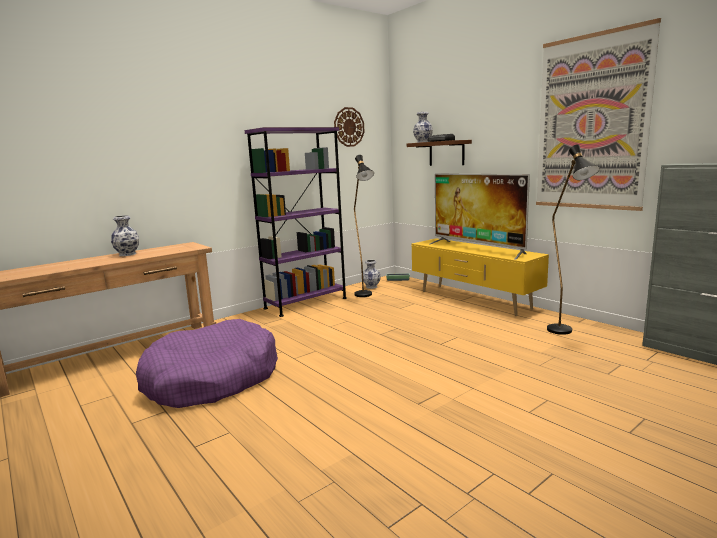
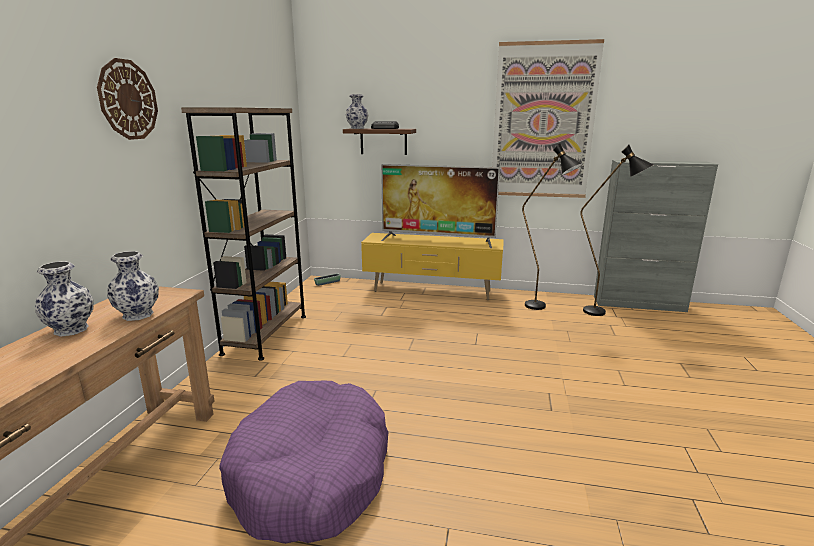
camera: 40 degrees left, 5 degrees up
purple bookcase [245,127,347,317] -> brown bookcase [181,107,306,361]
wall clock [334,107,364,147] -> wall clock moved to [97,58,158,140]
black floor lamp [354,155,374,297] -> black floor lamp moved to [580,145,654,316]
vase [363,260,381,289] -> vase moved to [107,251,159,321]

